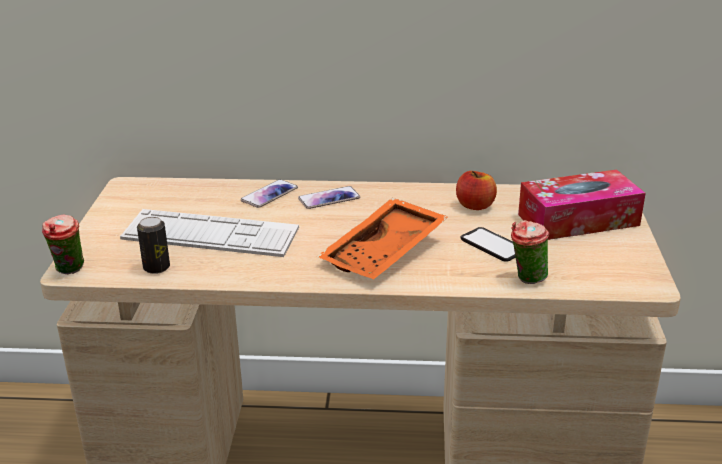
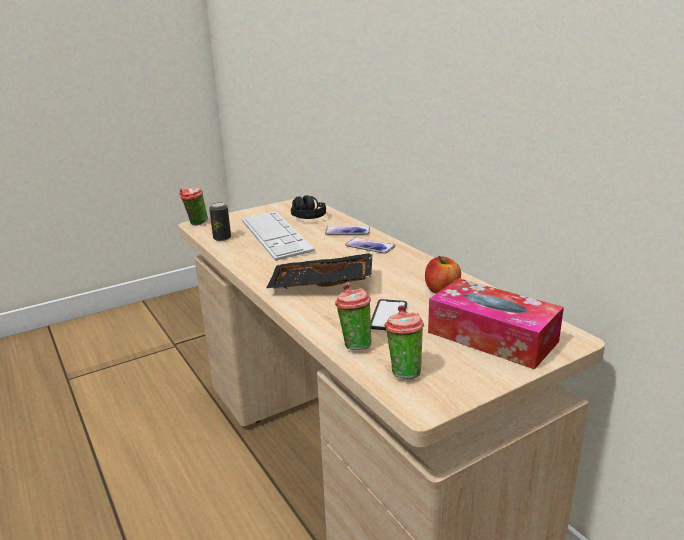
camera: 55 degrees right, 5 degrees down
orange tray [317,198,448,279] -> black tray [266,253,373,289]
none -> black headphones [291,195,326,219]
none -> cup [384,305,424,379]

